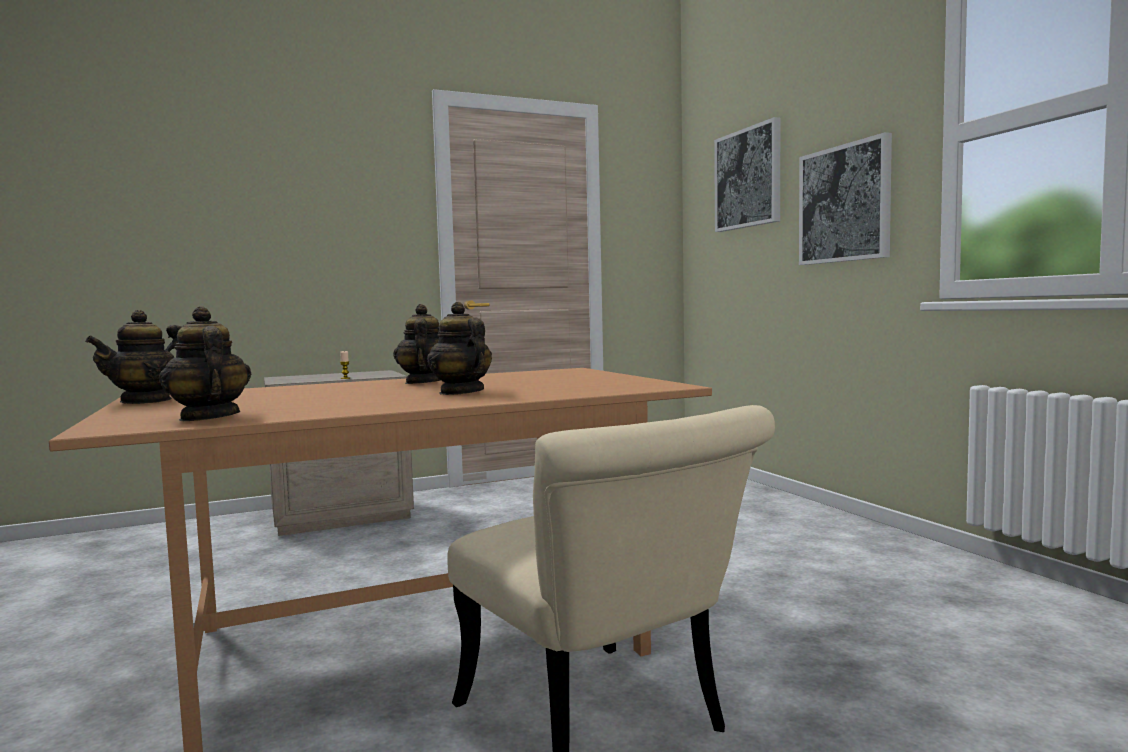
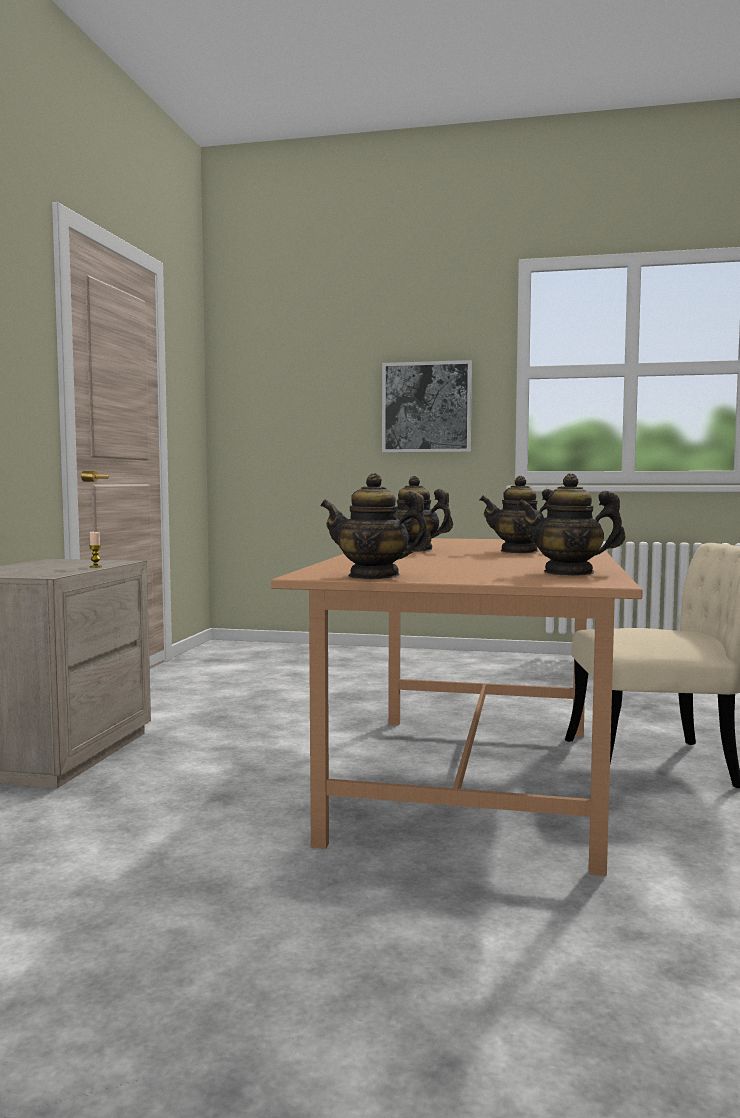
camera: 55 degrees left, 0 degrees up
teapot [85,310,182,404] -> teapot turned 120 degrees clockwise [320,473,432,579]
picture [714,117,780,232] -> none

